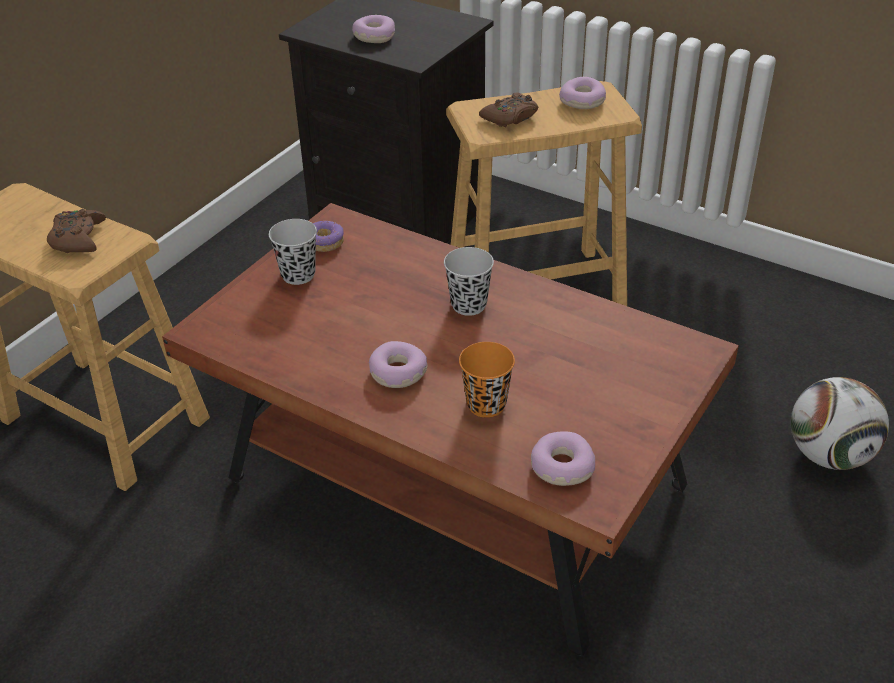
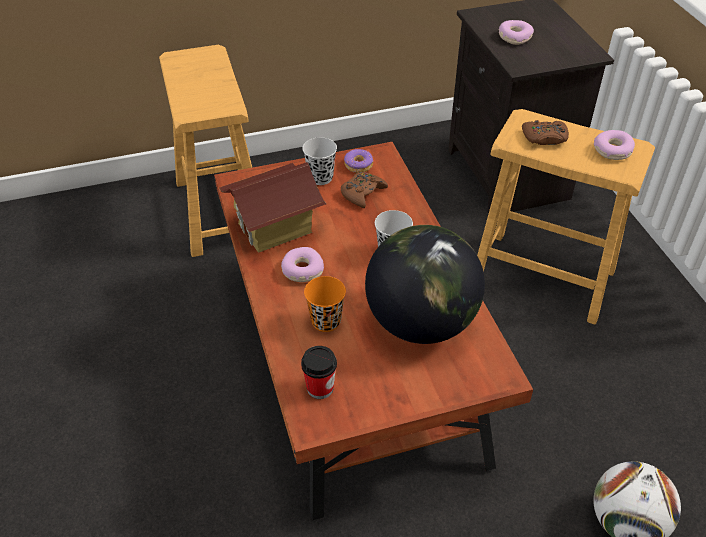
camera: 40 degrees right, 5 degrees up
brown game controller [47,209,106,253] -> brown game controller moved to [341,171,388,208]
donut [531,432,595,486] -> cup [301,346,337,399]
none -> toy house [219,162,326,253]
none -> globe [365,225,485,344]

